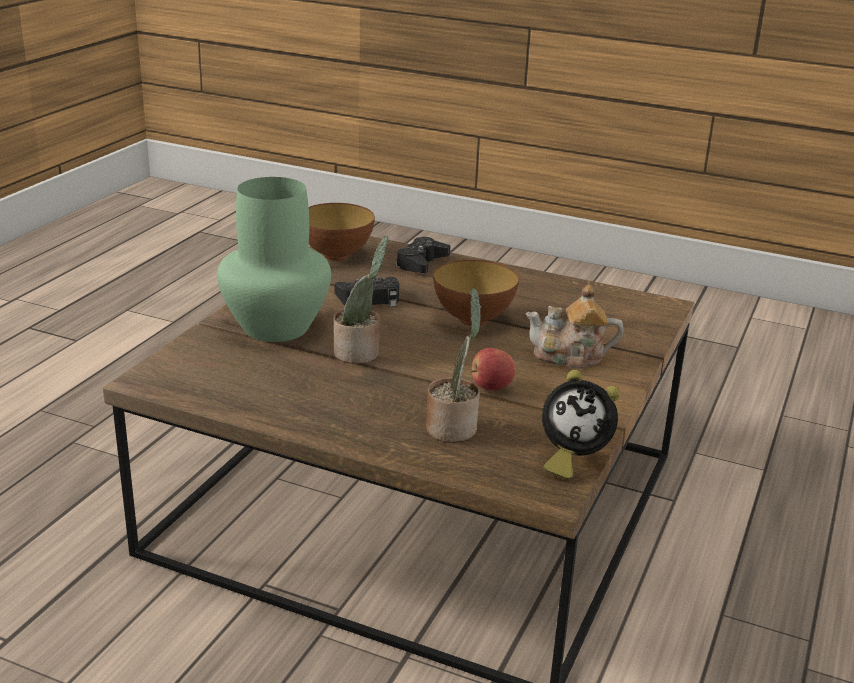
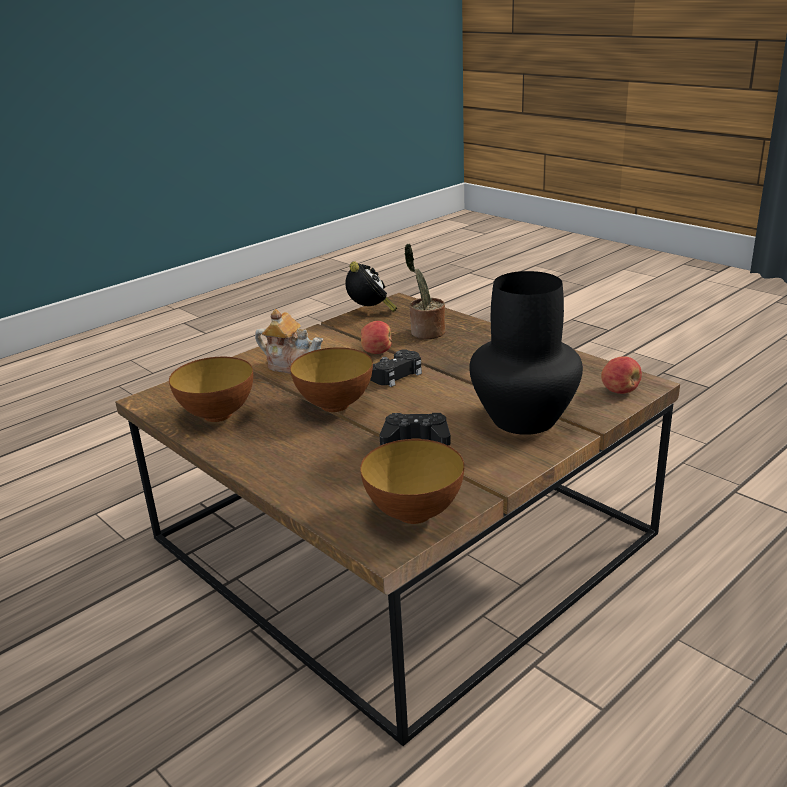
camera: 155 degrees left, 0 degrees up
green vase [217,177,331,342] -> black vase [469,271,583,435]
potted plant [333,236,389,364] -> none
black game controller [396,237,451,273] -> black game controller moved to [370,349,422,387]
alarm clock [542,370,620,480] -> alarm clock turned 45 degrees clockwise [345,262,397,312]
none -> bowl [169,357,253,422]
none -> apple [601,356,642,394]

